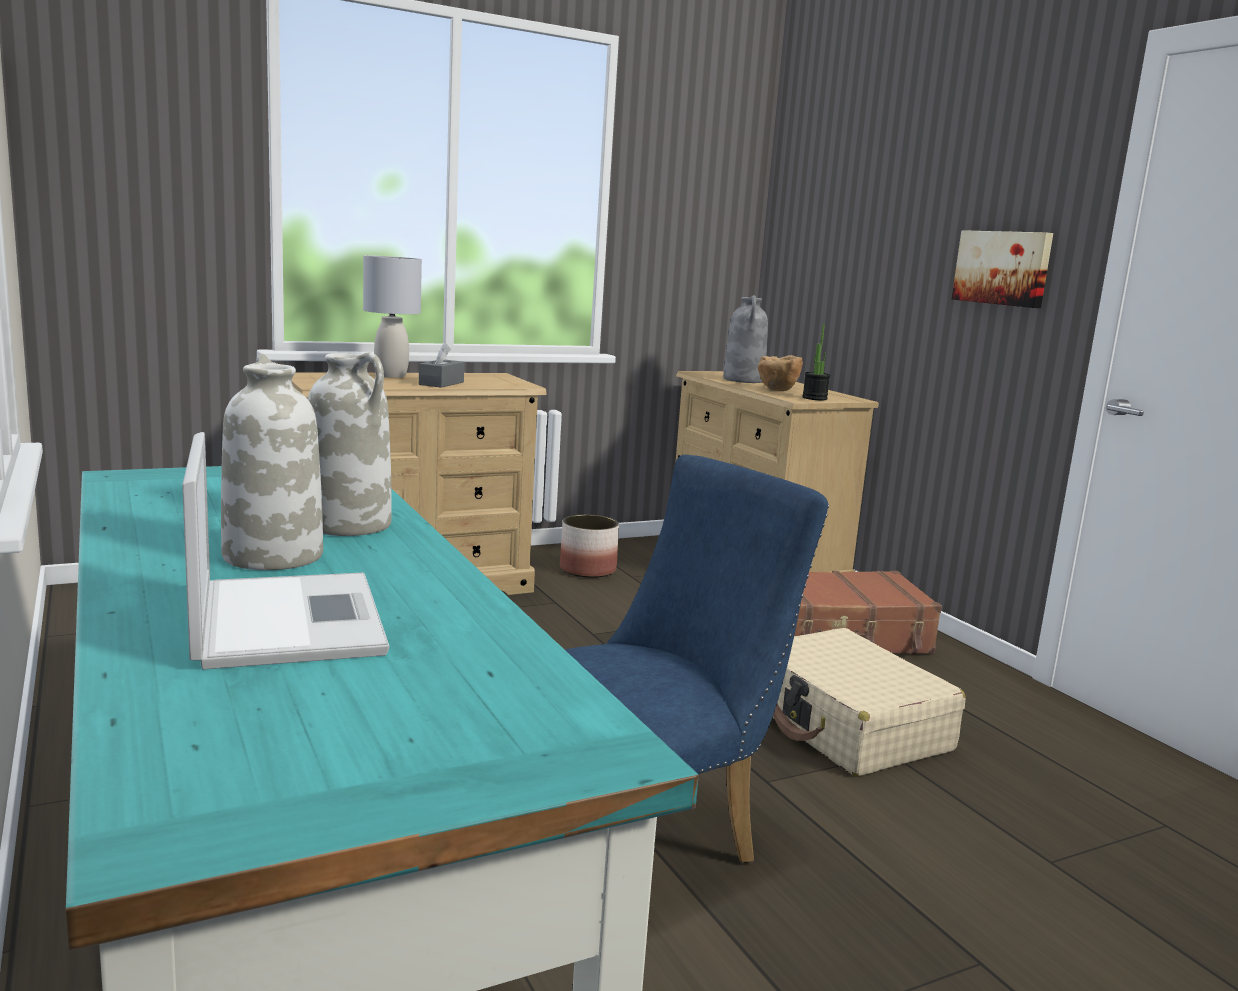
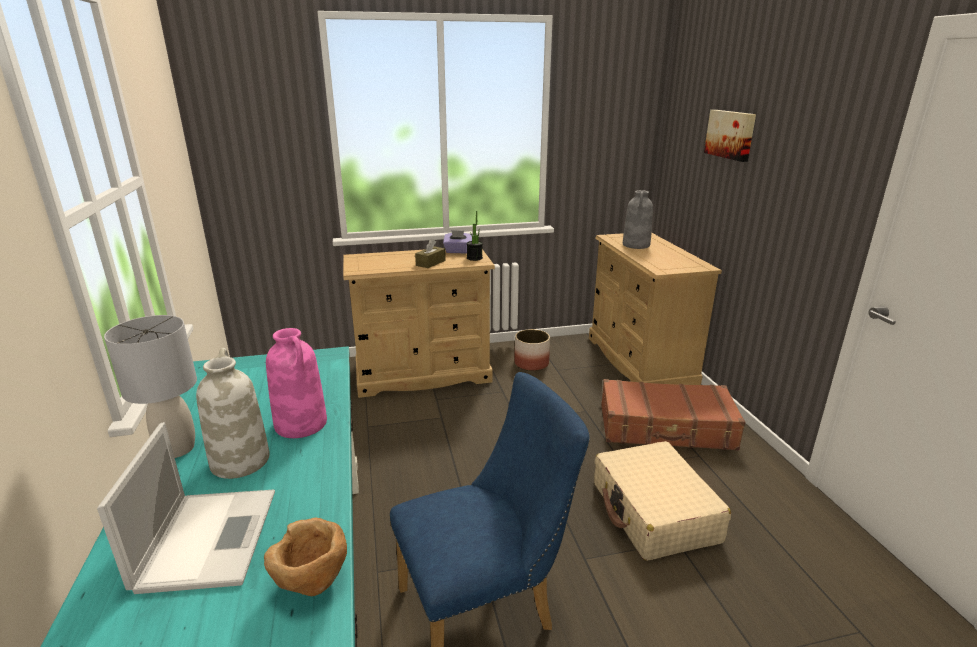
camera: 15 degrees right, 10 degrees up
white vase [308,352,392,536] -> pink vase [266,328,327,438]
grey table lamp [363,255,422,378] -> grey table lamp moved to [104,315,197,458]
grey tissue box [419,342,464,388] -> brown tissue box [415,239,446,268]
brown bowl [758,355,803,391] -> brown bowl moved to [264,518,347,596]
potted plant [802,324,830,400] -> potted plant moved to [467,211,483,261]
picture [952,230,1053,308] -> picture moved to [704,110,756,162]
none -> purple tissue box [443,230,472,254]

